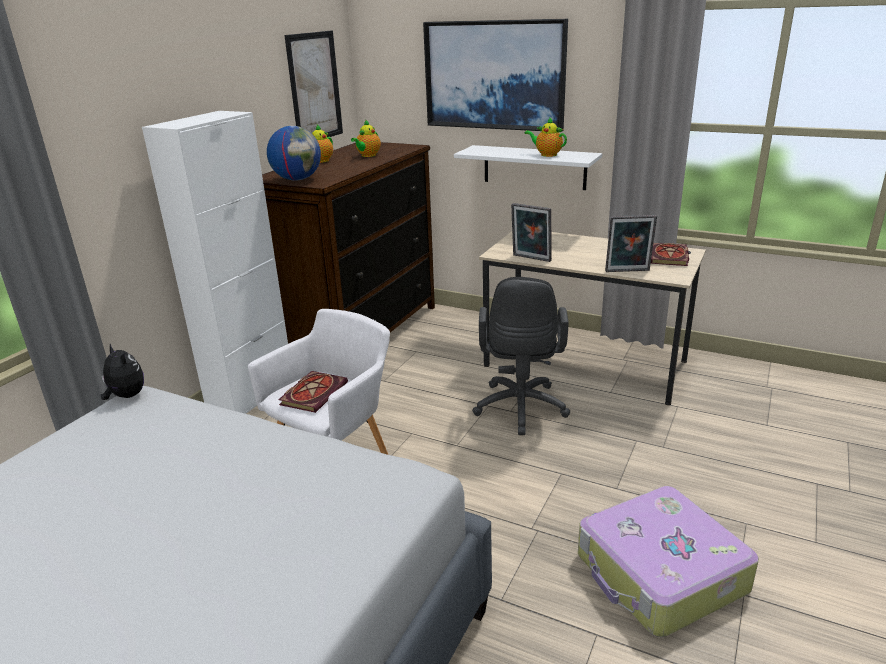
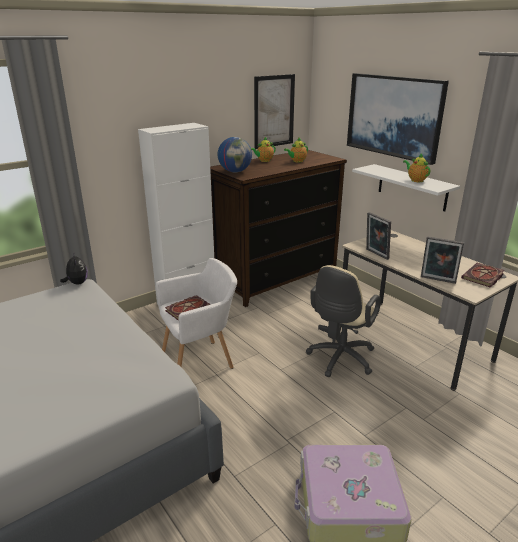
camera: 25 degrees right, 0 degrees up
black office chair [472,277,570,435] -> beige office chair [306,265,381,377]

